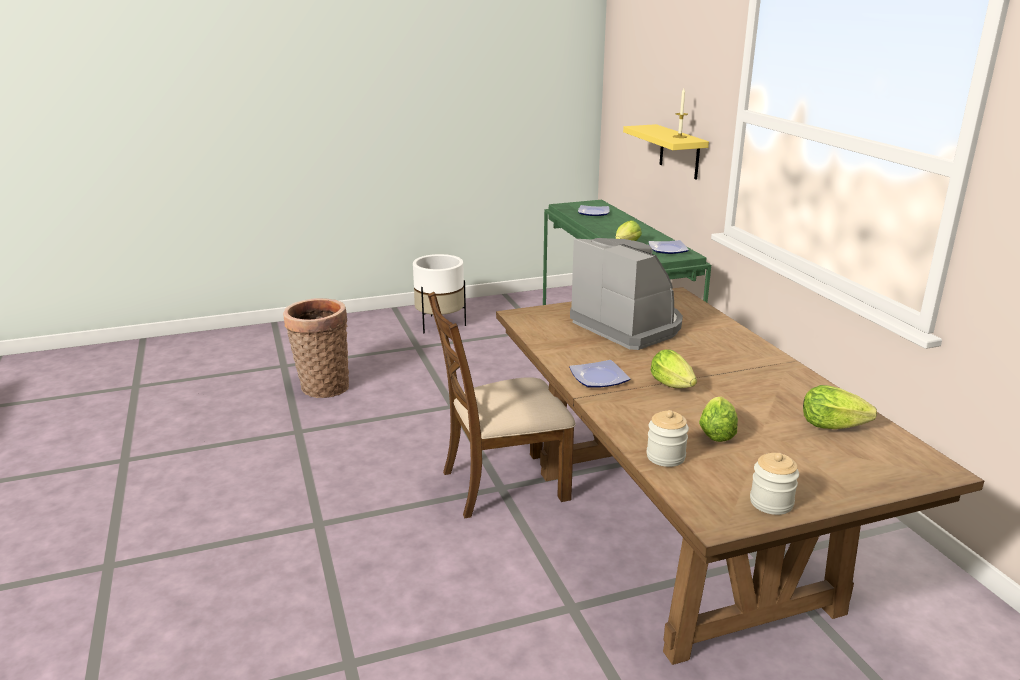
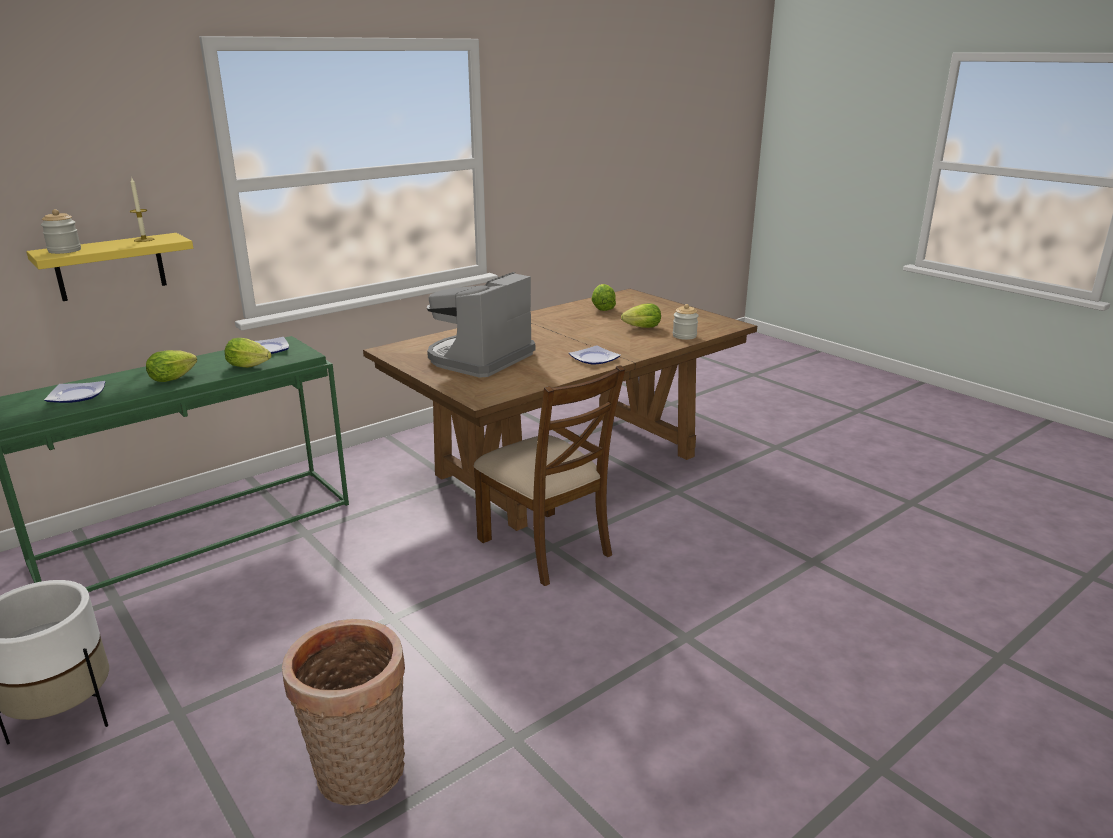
camera: 110 degrees left, 0 degrees up
lettuce [651,349,697,388] -> lettuce moved to [146,350,197,382]
jar [750,453,799,515] -> jar moved to [41,209,81,254]

